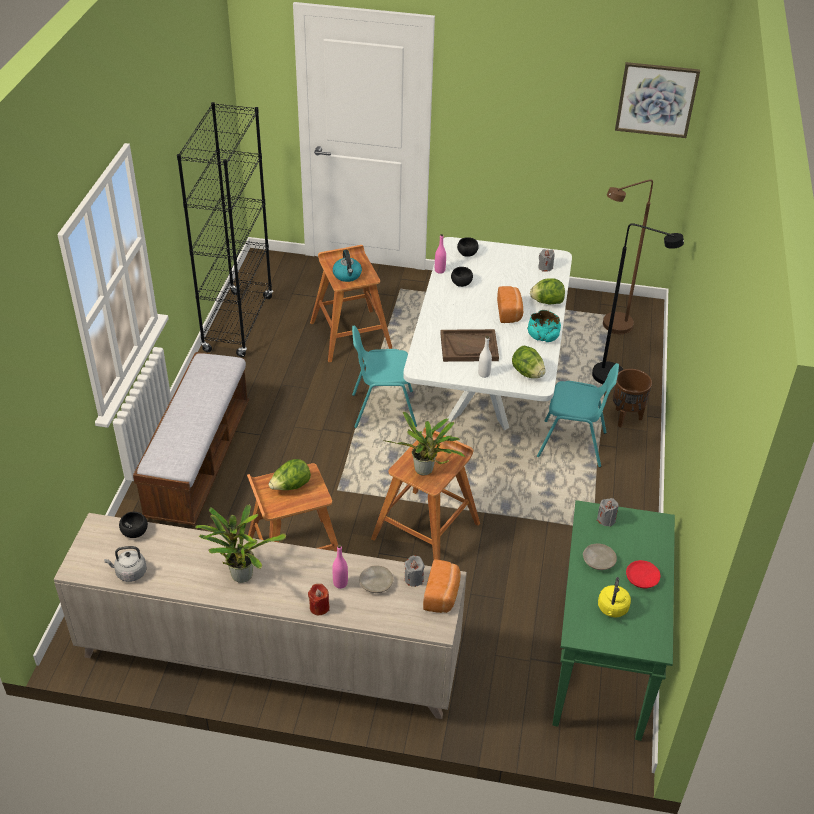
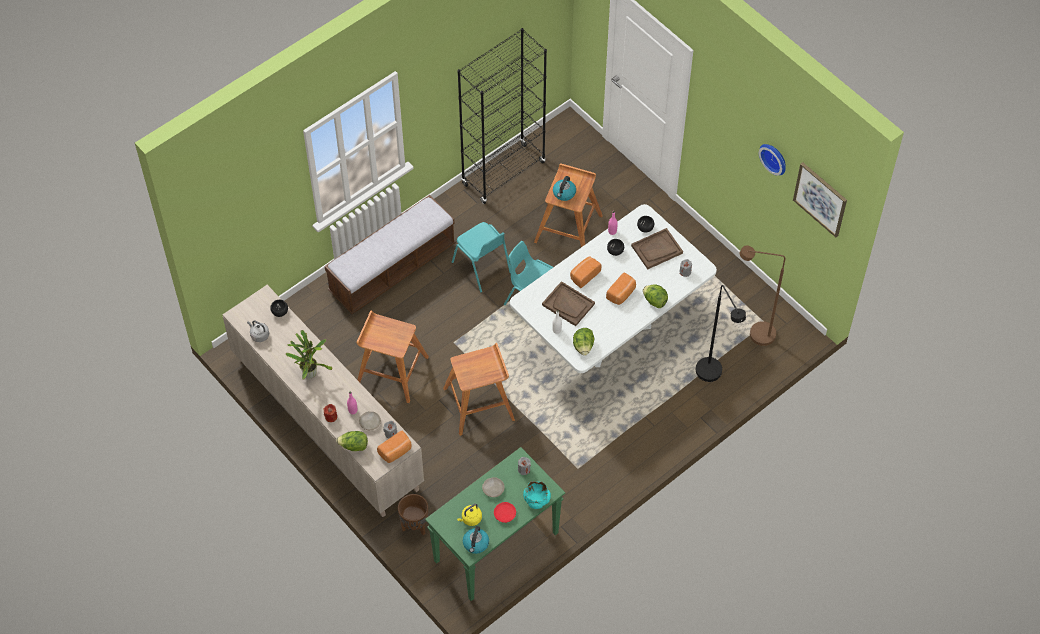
camera: 40 degrees right, 15 degrees up
lettuce [269,459,311,490] -> lettuce moved to [336,431,368,451]
potted plant [383,411,465,475] -> none
turquoise bowl [527,310,561,342] -> turquoise bowl moved to [523,481,551,509]
turquoise chair [537,363,619,467] -> turquoise chair moved to [452,222,511,293]
brown planter [613,369,652,428] -> brown planter moved to [398,494,428,535]
none -> kettle [463,526,489,554]
none -> bread [570,256,601,288]
none -> brown tray [631,228,683,270]
none -> wall clock [759,144,786,175]

